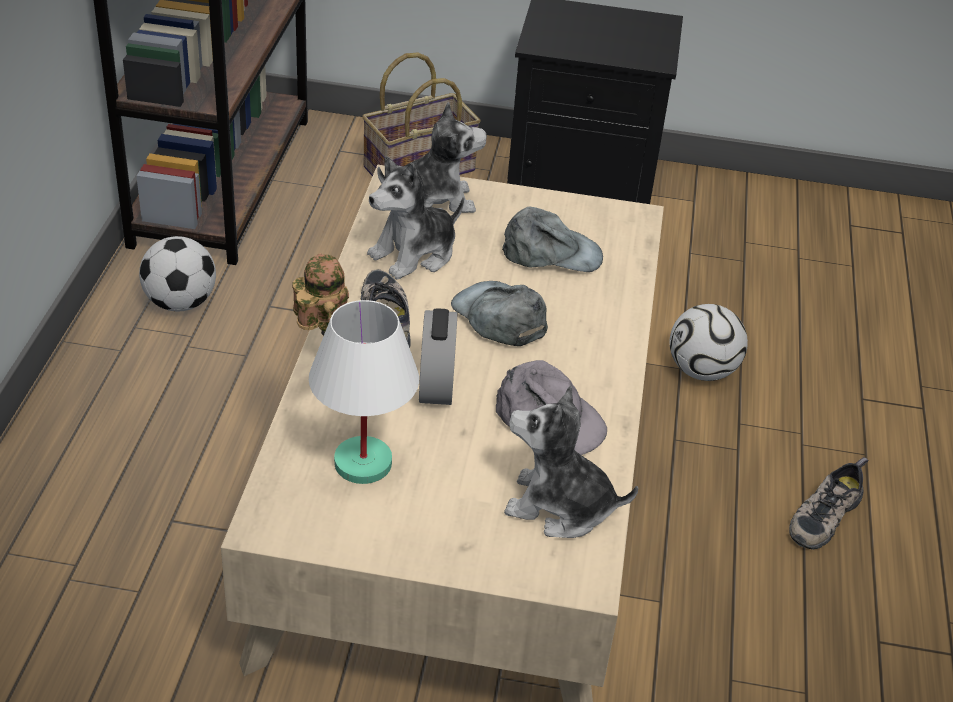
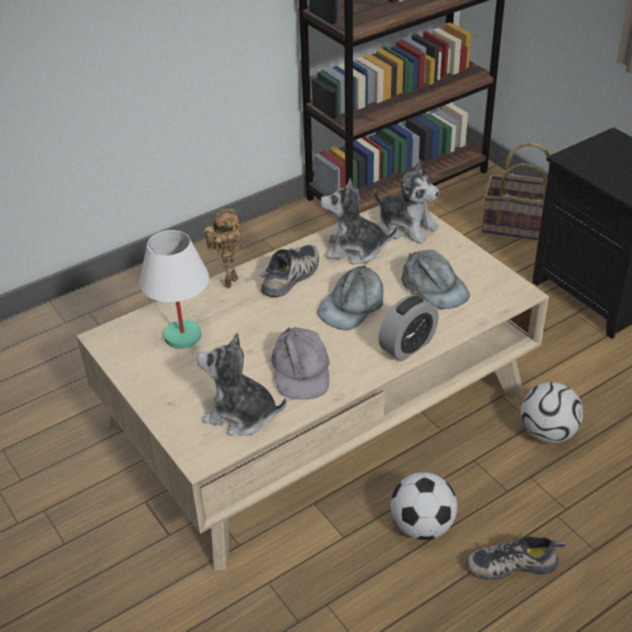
camera: 50 degrees right, 0 degrees up
football [139,236,216,312] -> football moved to [391,472,457,540]
alarm clock [419,308,458,405] -> alarm clock moved to [378,295,439,361]
grey cap [451,281,548,346] -> grey cap turned 150 degrees counterclockwise [317,265,383,330]
plush toy [504,385,638,538] -> plush toy turned 45 degrees counterclockwise [197,333,287,436]

